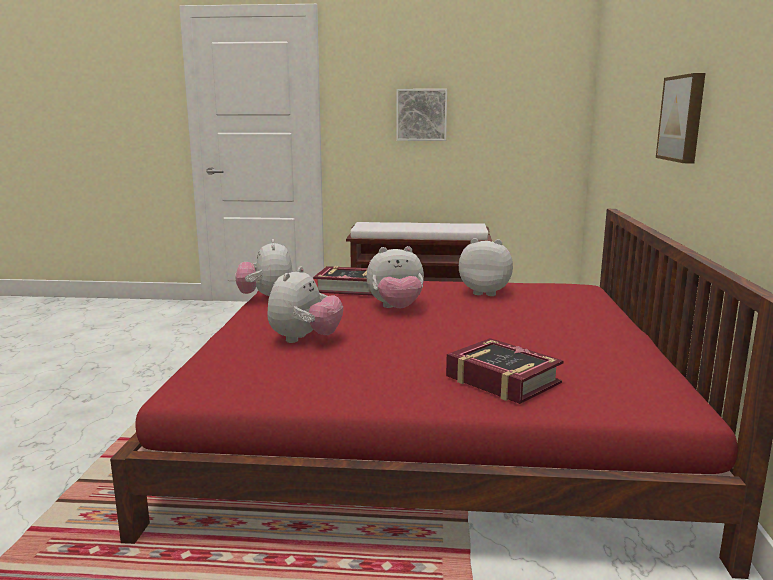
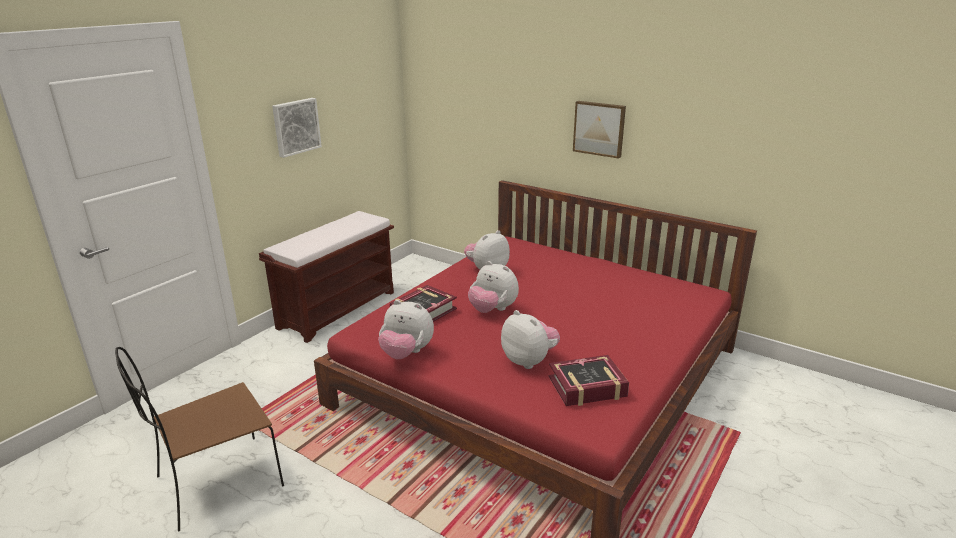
camera: 60 degrees left, 10 degrees up
plush toy [366,246,424,308] -> plush toy turned 105 degrees clockwise [468,261,519,313]
book [446,338,564,404] -> book moved to [549,355,629,406]
none -> brown chair [115,347,284,532]

